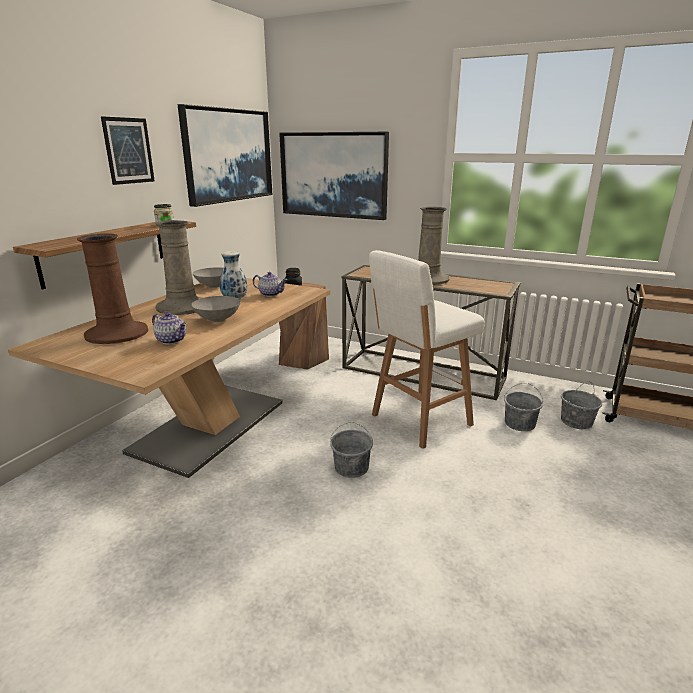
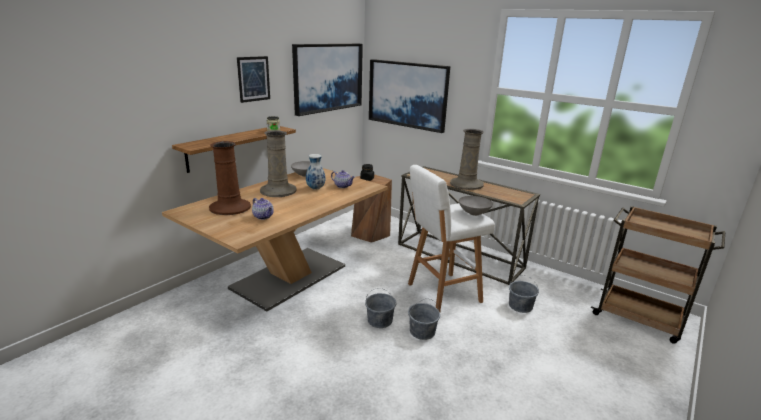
camera: 10 degrees right, 0 degrees up
grey bowl [191,296,241,322] -> grey bowl moved to [459,196,493,216]
grey bucket [561,381,602,429] -> grey bucket moved to [408,299,440,340]

